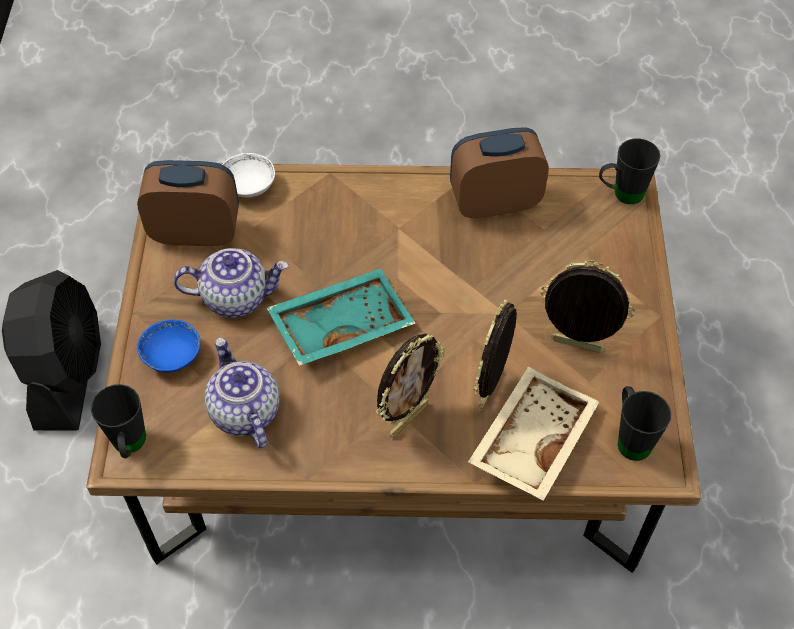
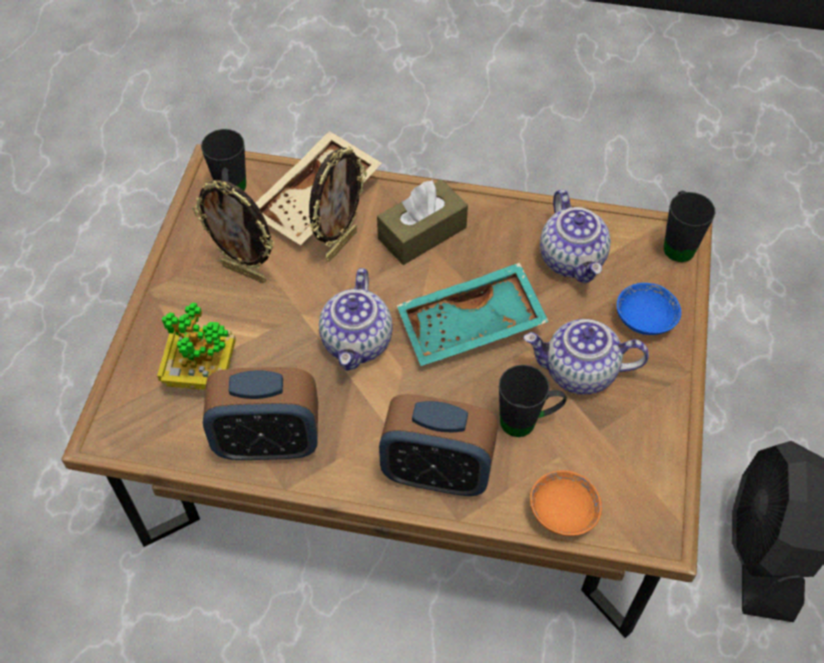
camera: 170 degrees left, 0 degrees up
alarm clock [137,160,239,246] -> alarm clock moved to [379,394,498,496]
white bowl [222,153,275,198] -> orange bowl [530,471,602,536]
picture frame [376,333,445,438] -> brown tissue box [377,179,468,265]
black mug [599,138,660,204] -> black mug moved to [499,365,567,437]
none -> potted plant [157,303,236,390]
none -> teapot [319,268,392,371]

